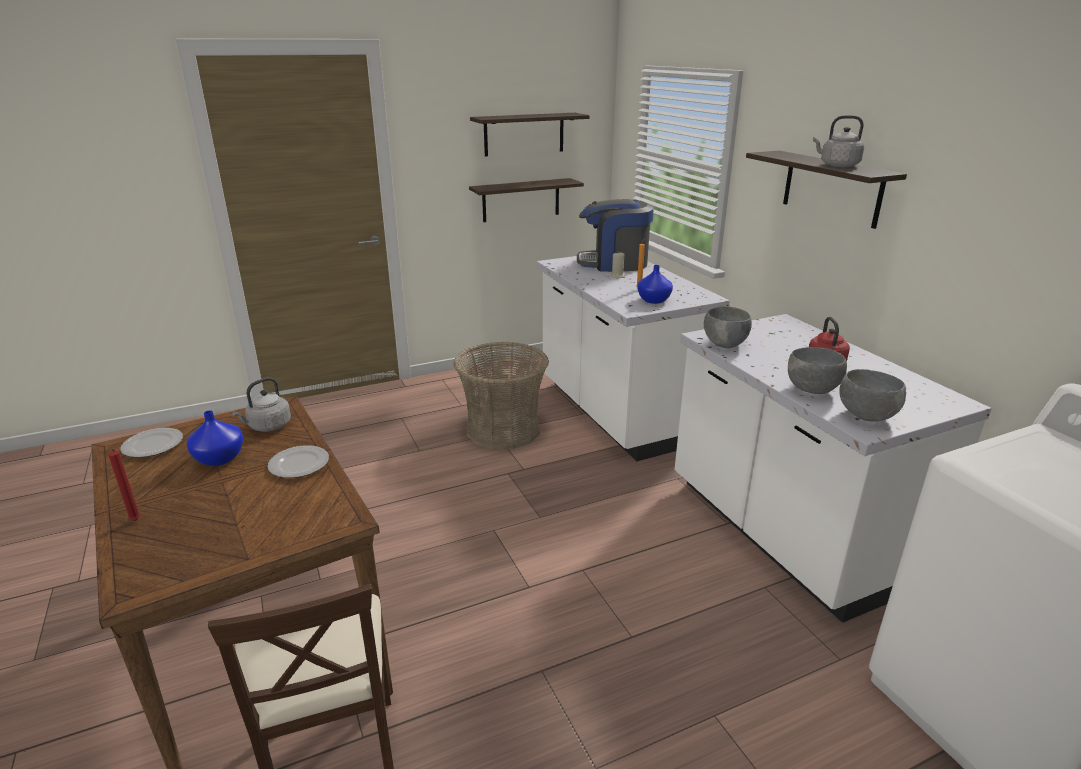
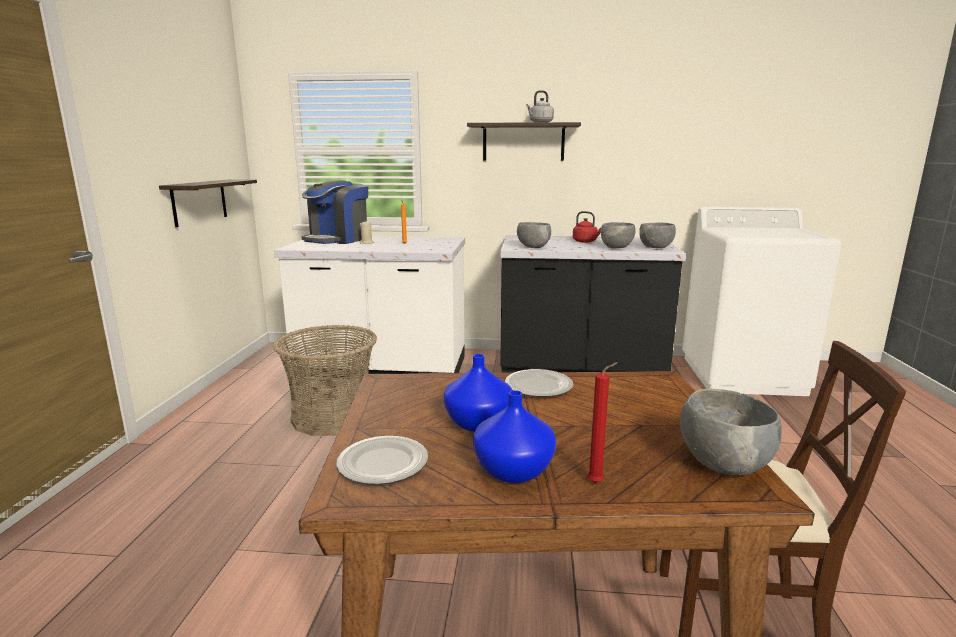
camera: 60 degrees left, 10 degrees down
grey kettle [232,377,291,432] -> none
shelf [470,113,589,157] -> none
blue vase [637,265,673,304] -> blue vase moved to [473,390,556,483]
white counter [674,314,992,623] -> black counter [500,235,686,373]
none -> grey bowl [680,388,782,475]

